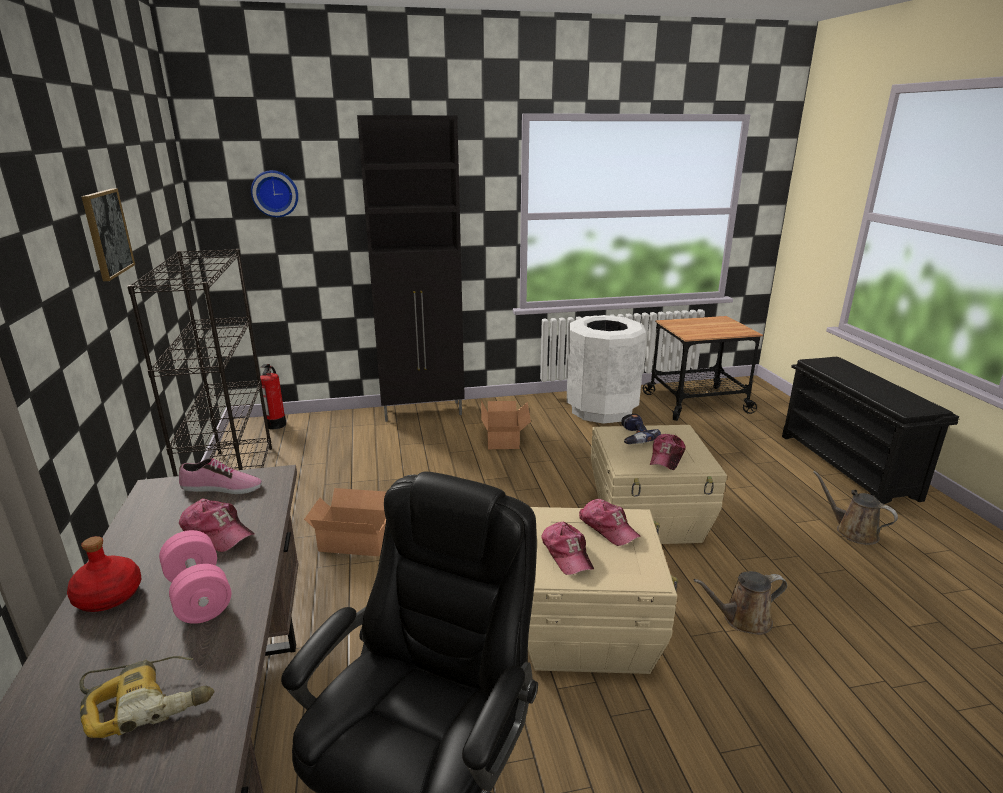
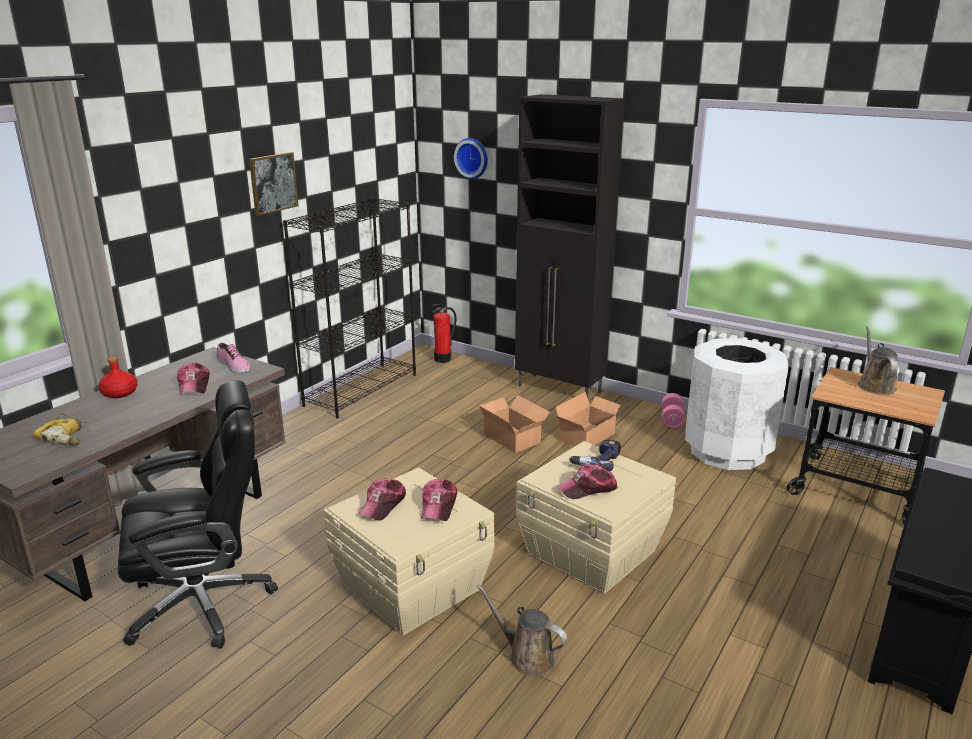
camera: 45 degrees right, 0 degrees up
pink dumbbell [159,530,231,624] -> pink dumbbell moved to [662,393,685,429]
cardboard box [304,488,386,556] -> cardboard box moved to [479,395,550,453]
brown watering can [813,471,898,545] -> brown watering can moved to [858,326,898,395]

